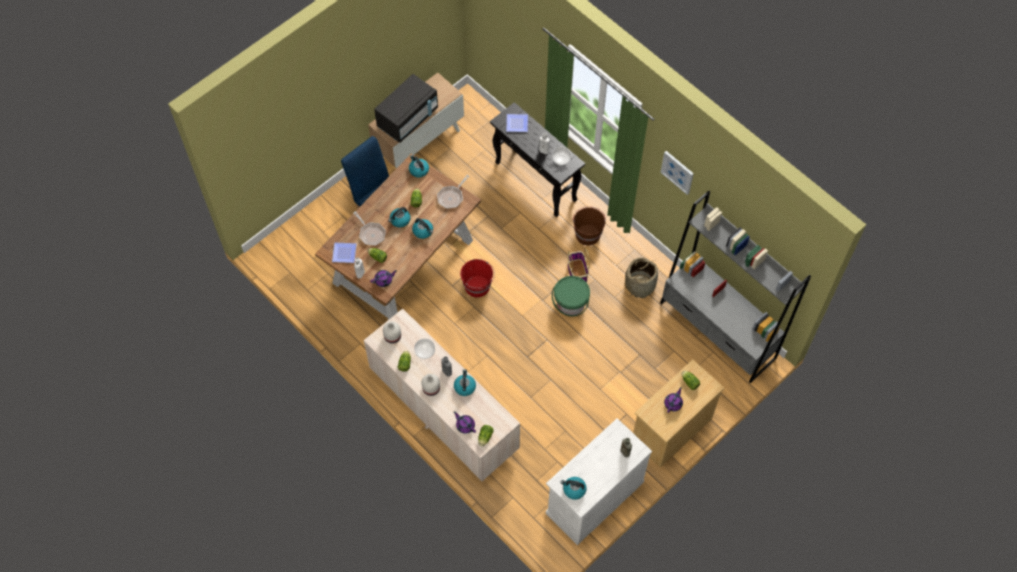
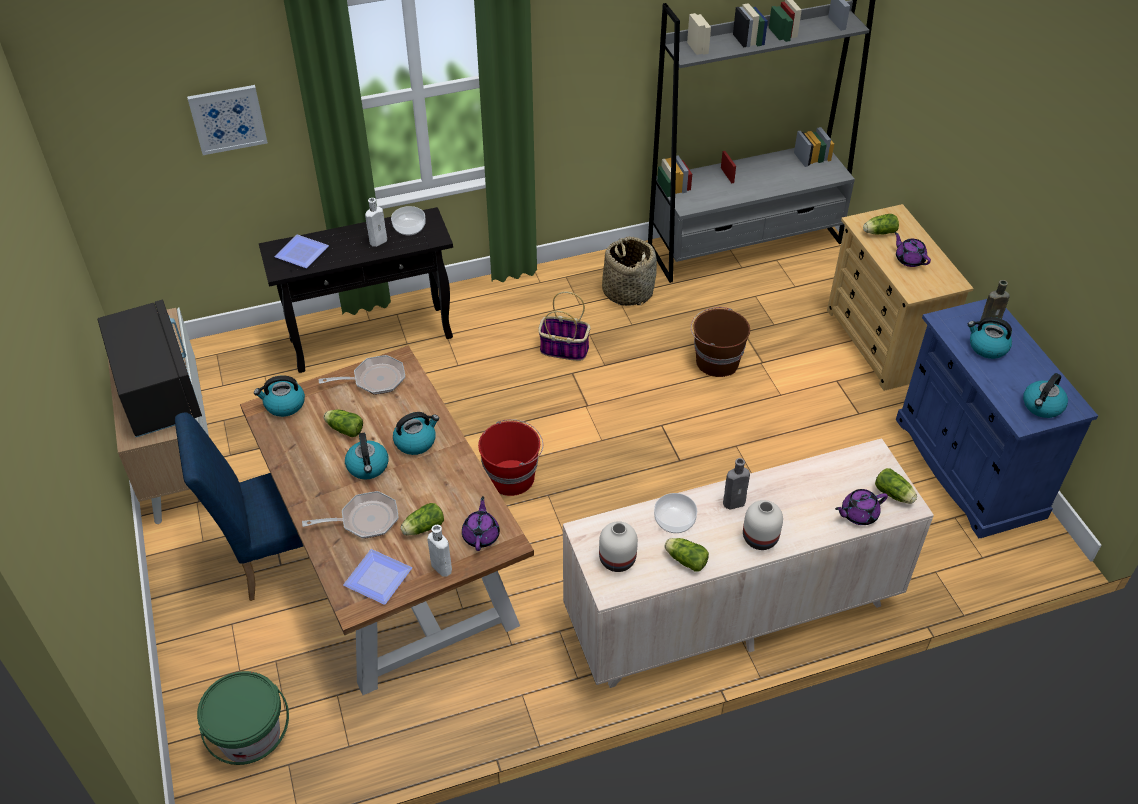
camera: 65 degrees left, 15 degrees down
frying pan [437,175,470,209] -> frying pan turned 75 degrees counterclockwise [318,355,405,395]
kettle [454,369,476,396] -> kettle moved to [968,317,1012,359]
white cabinet [546,418,652,545] -> blue cabinet [896,299,1098,538]
green bucket [552,276,590,316] -> green bucket moved to [197,671,289,765]
brown bucket [573,207,606,246] -> brown bucket moved to [691,307,750,377]
picture [660,151,694,195] -> picture moved to [187,85,268,155]

